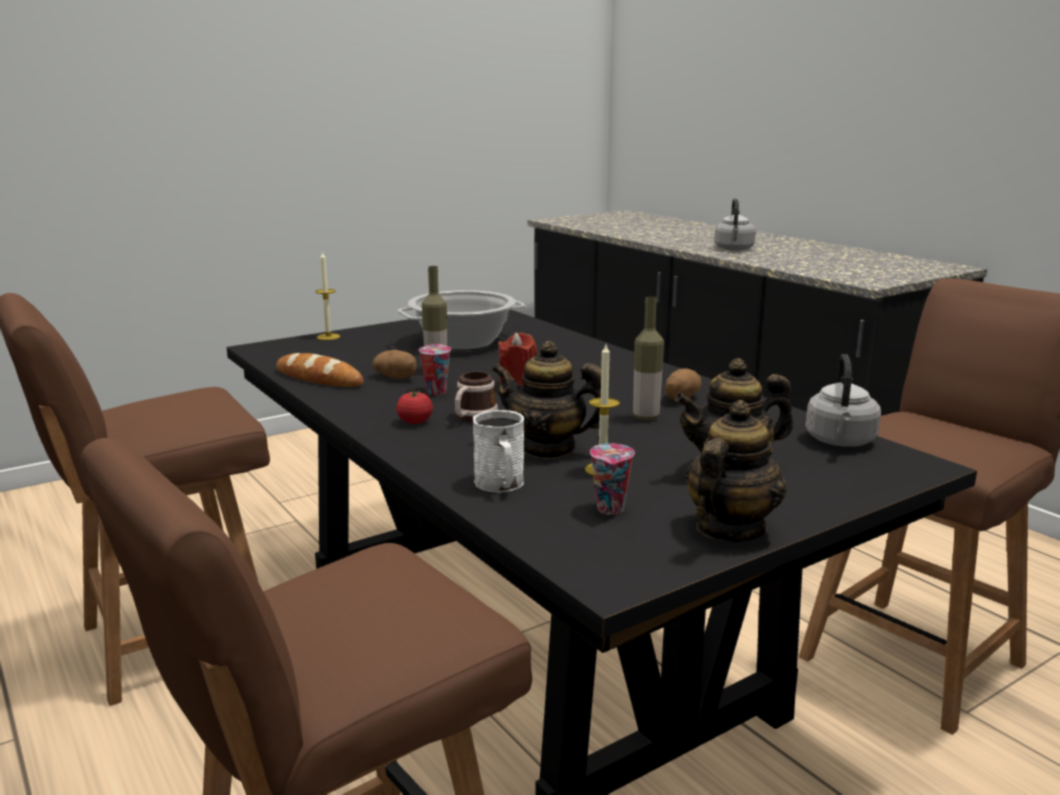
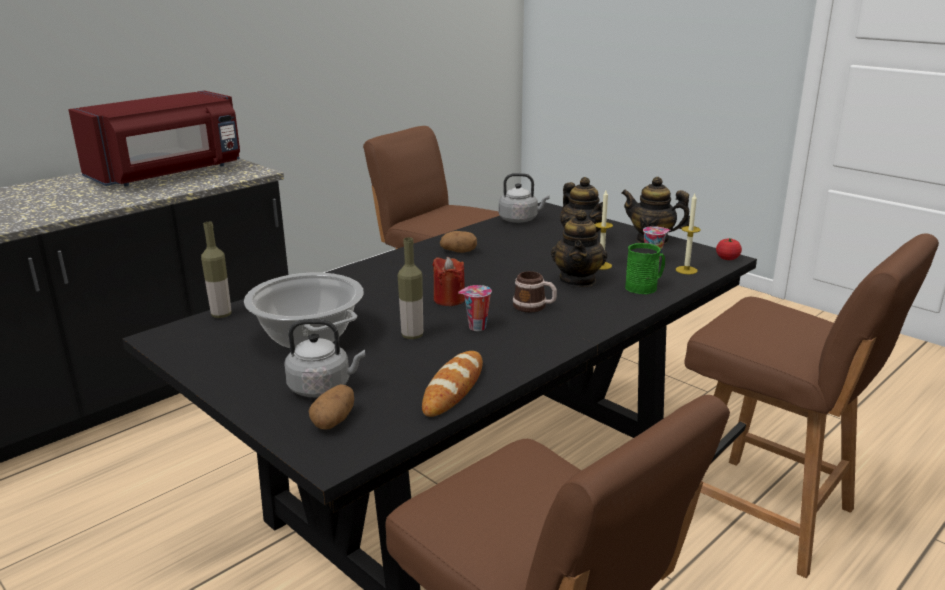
camera: 100 degrees left, 5 degrees up
candle [315,251,340,340] -> candle moved to [676,194,701,274]
potato [372,350,417,379] -> potato moved to [309,384,354,429]
tomato [396,391,433,424] -> tomato moved to [716,238,742,260]
white mug [473,410,524,493] -> green mug [625,243,665,294]
bottle [633,297,664,421] -> bottle moved to [201,222,231,318]
grey kettle [714,198,756,251] -> grey kettle moved to [285,319,365,397]
none -> red microwave [68,91,240,186]

